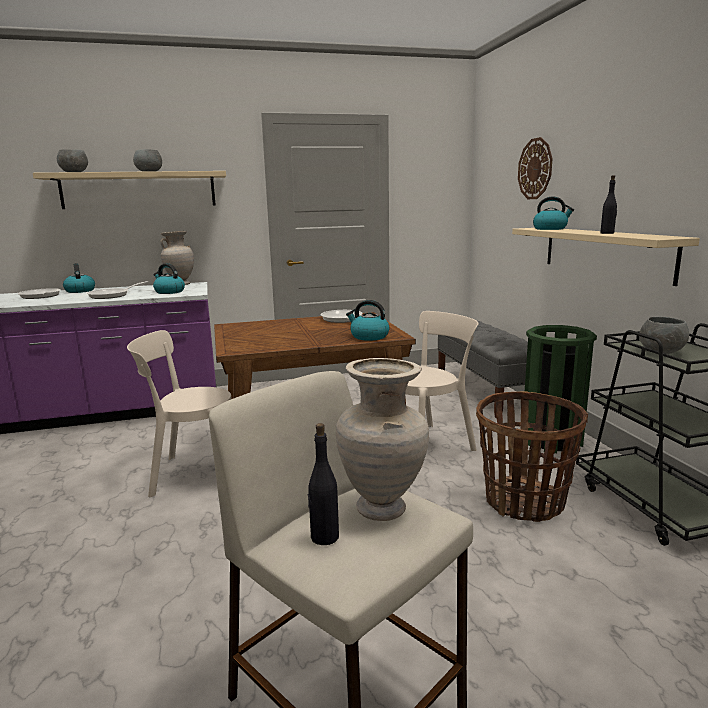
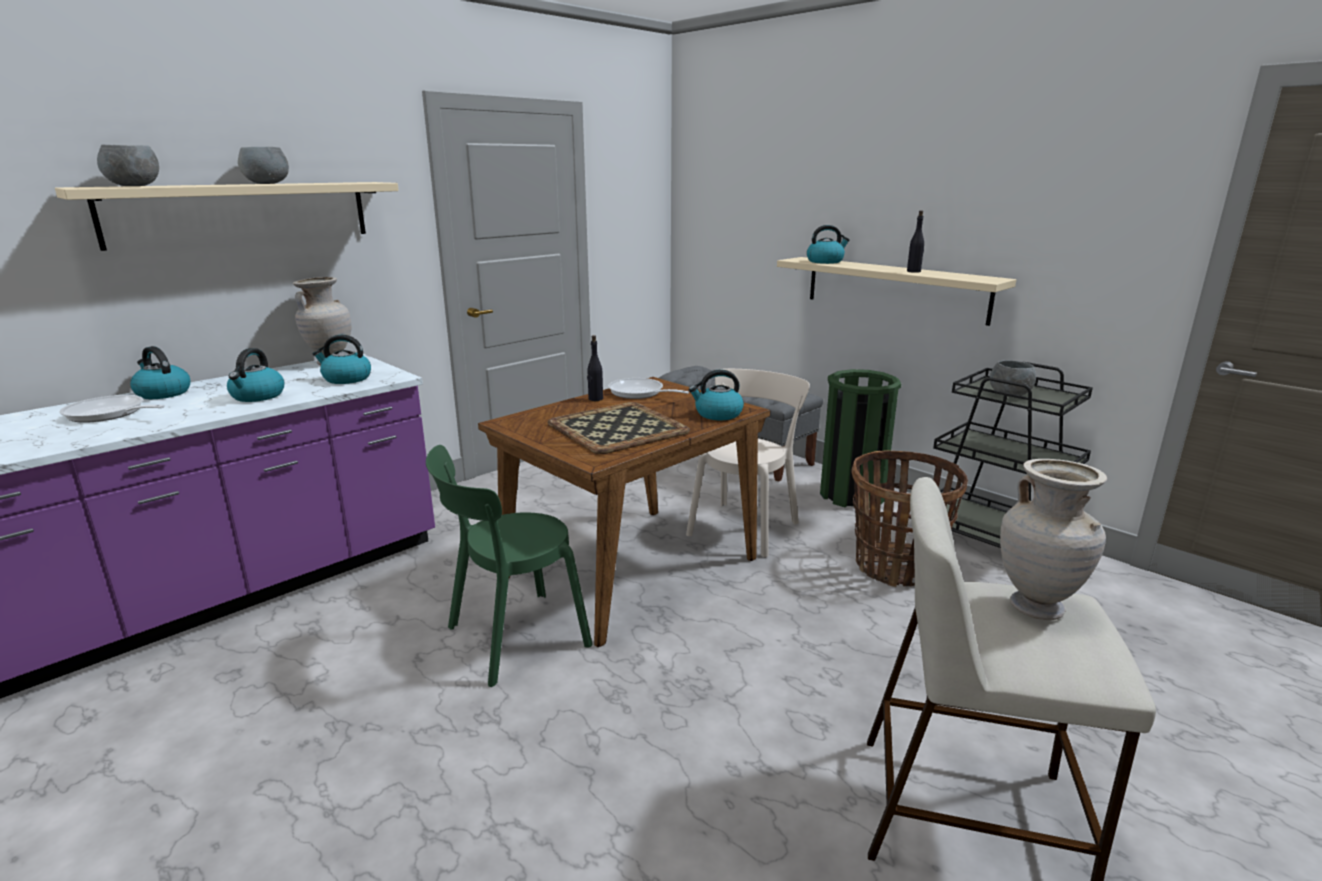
camera: 30 degrees left, 5 degrees up
frying pan [87,281,148,299] -> kettle [227,348,285,402]
beige chair [127,330,232,497] -> green chair [426,445,592,687]
black bottle [308,423,339,545] -> black bottle moved to [587,335,603,401]
wall clock [518,137,553,199] -> none
none -> tray [547,402,690,454]

